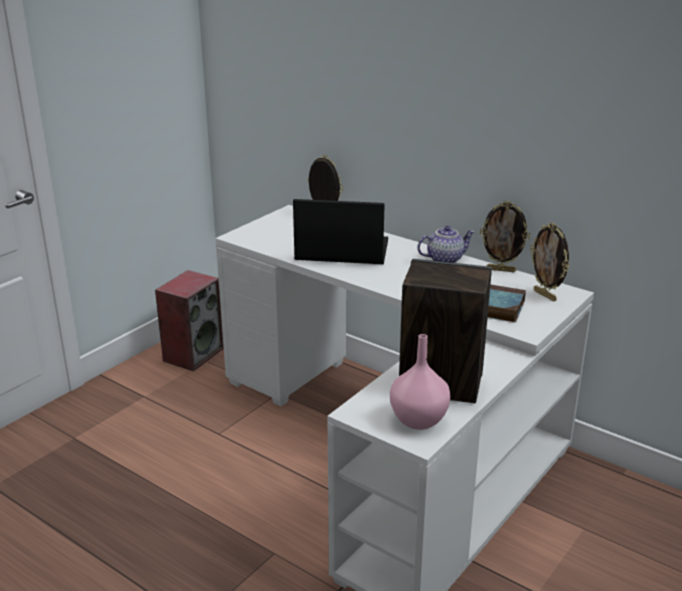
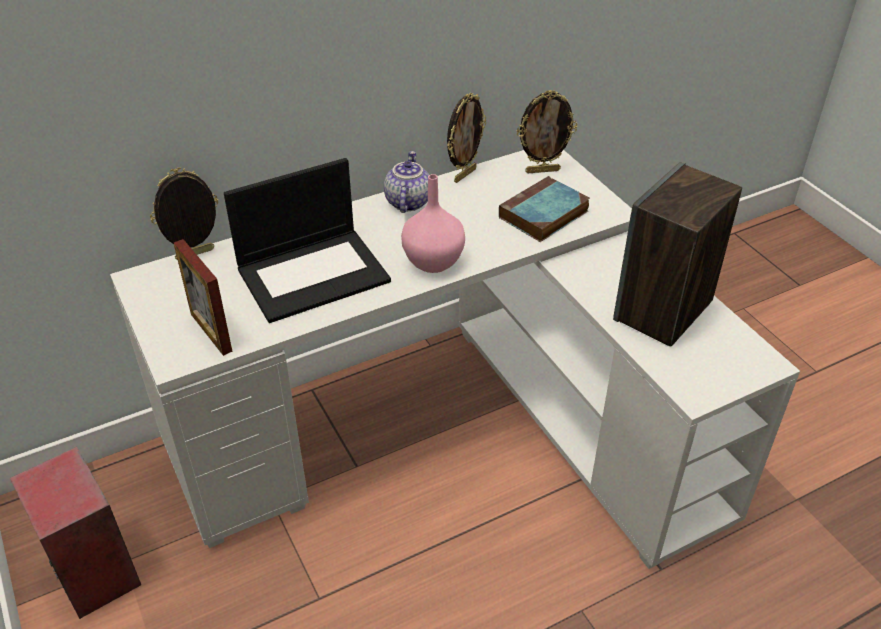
camera: 65 degrees left, 15 degrees up
laptop [293,199,388,264] -> laptop turned 150 degrees counterclockwise [224,158,391,323]
pink vase [390,334,451,430] -> pink vase moved to [401,174,465,273]
none -> picture frame [174,239,232,356]

